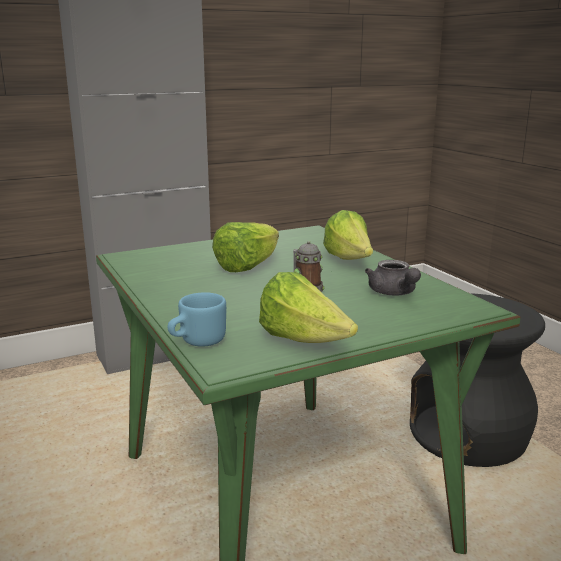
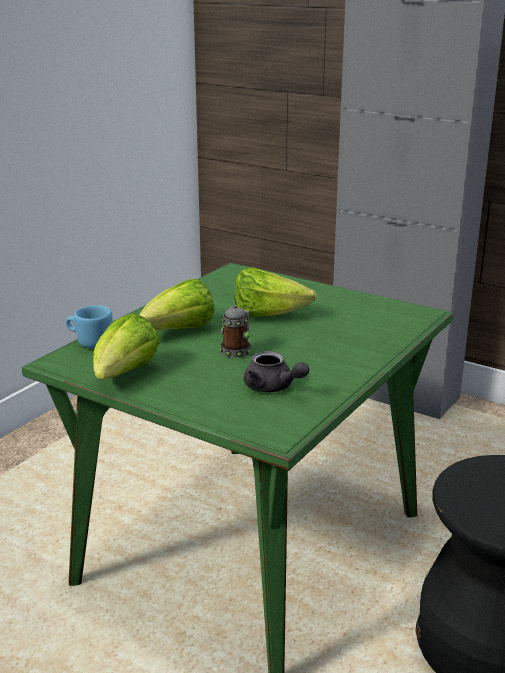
camera: 60 degrees right, 5 degrees up
lettuce [323,210,373,260] -> lettuce moved to [139,279,215,330]
grey teapot [365,260,421,296] -> grey teapot turned 90 degrees counterclockwise [244,351,310,392]

